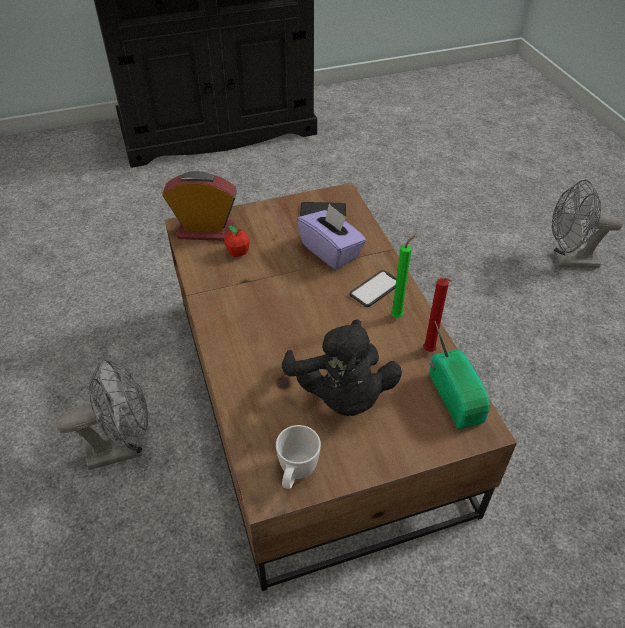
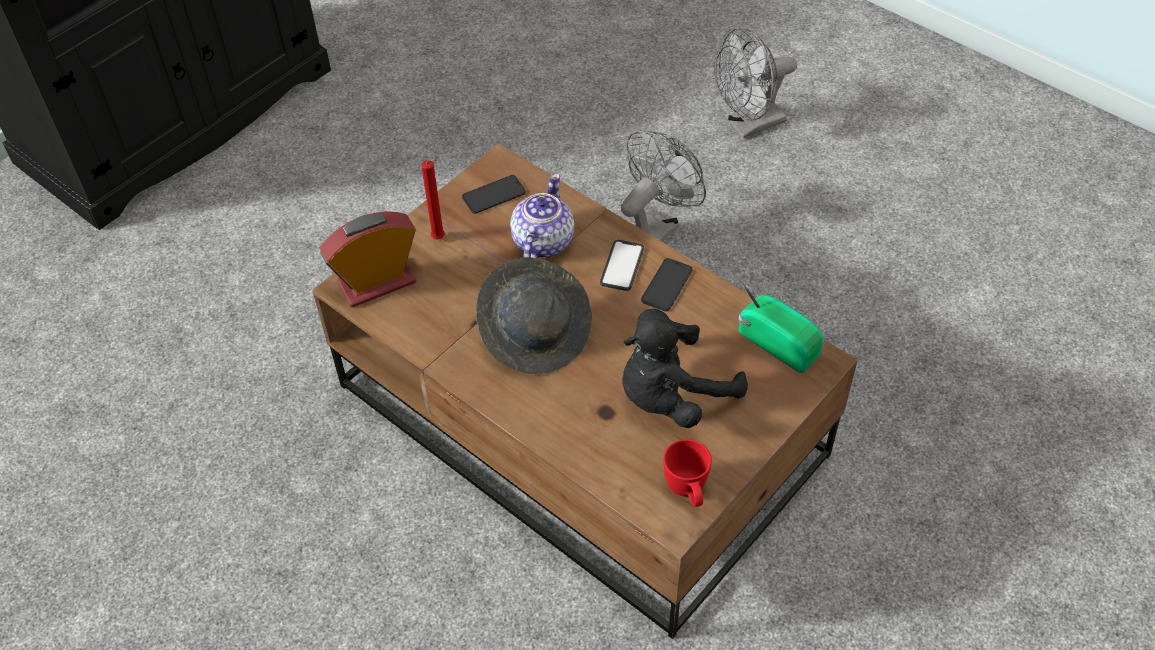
camera: 30 degrees left, 5 degrees up
grey fan [56,359,148,470] -> grey fan moved to [621,131,706,241]
apple [224,226,250,257] -> none
white mug [276,425,321,489] -> red mug [663,439,712,507]
black plush toy [282,320,402,416] -> black plush toy turned 105 degrees clockwise [622,308,748,428]
purple tissue box [297,204,367,270] -> teapot [510,174,575,258]
green candle [391,235,416,318] -> phone [641,258,692,311]
red candle [423,278,452,352] -> red candle moved to [421,158,445,240]
none -> grey hat [476,257,592,374]

